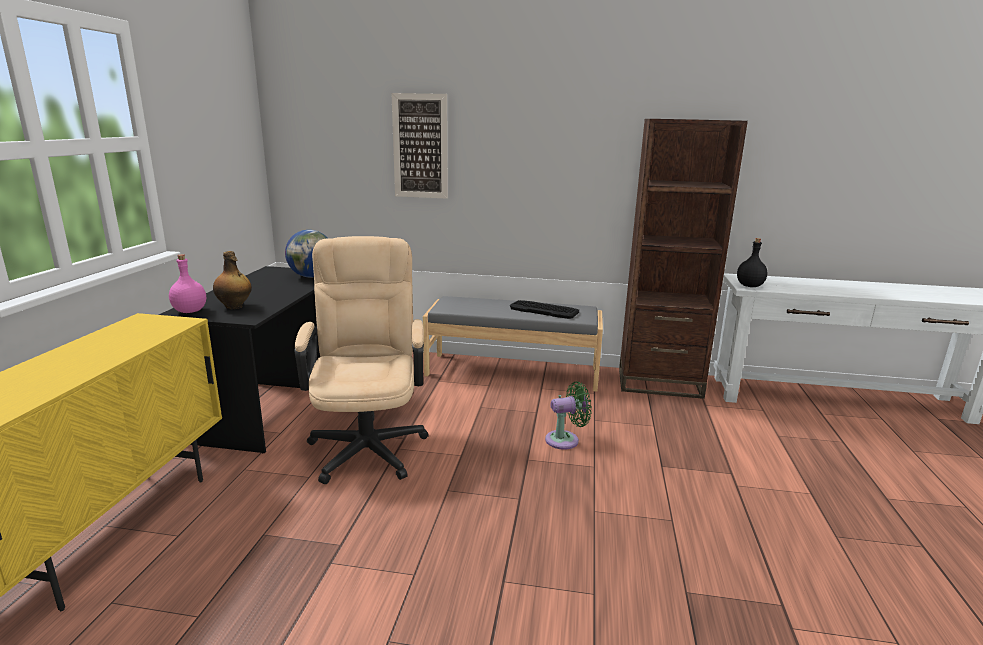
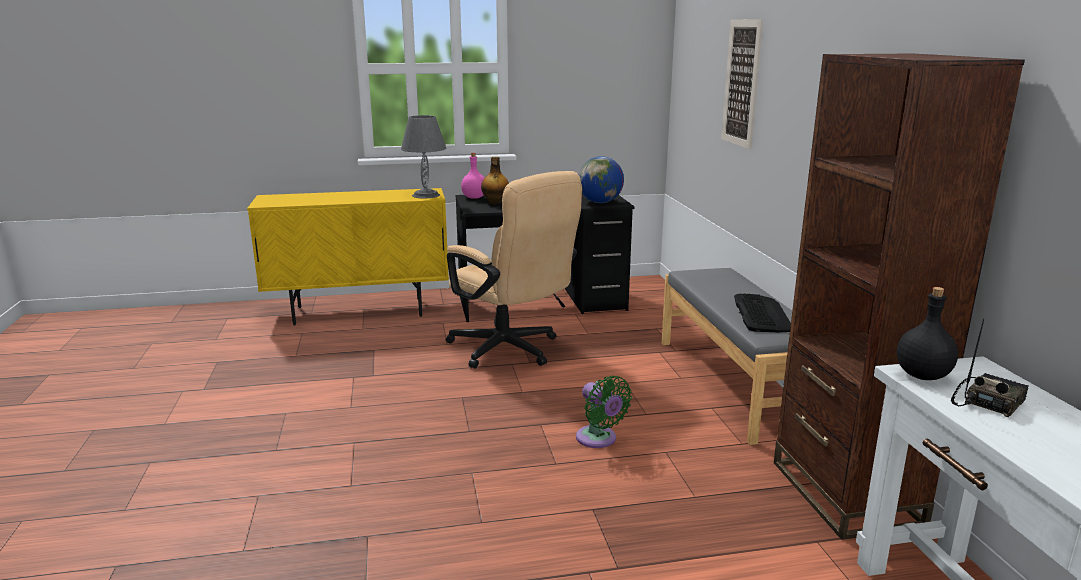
camera: 70 degrees right, 0 degrees up
beige office chair [295,236,429,484] -> beige office chair turned 75 degrees clockwise [446,171,582,369]
none -> grey table lamp [401,115,446,198]
none -> radio [951,319,1029,417]

